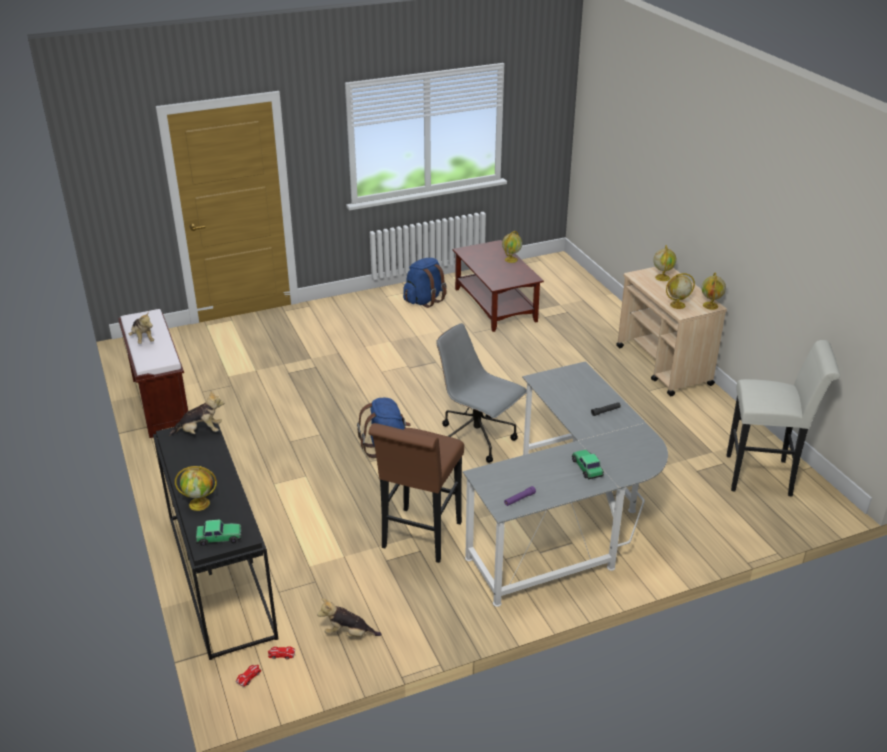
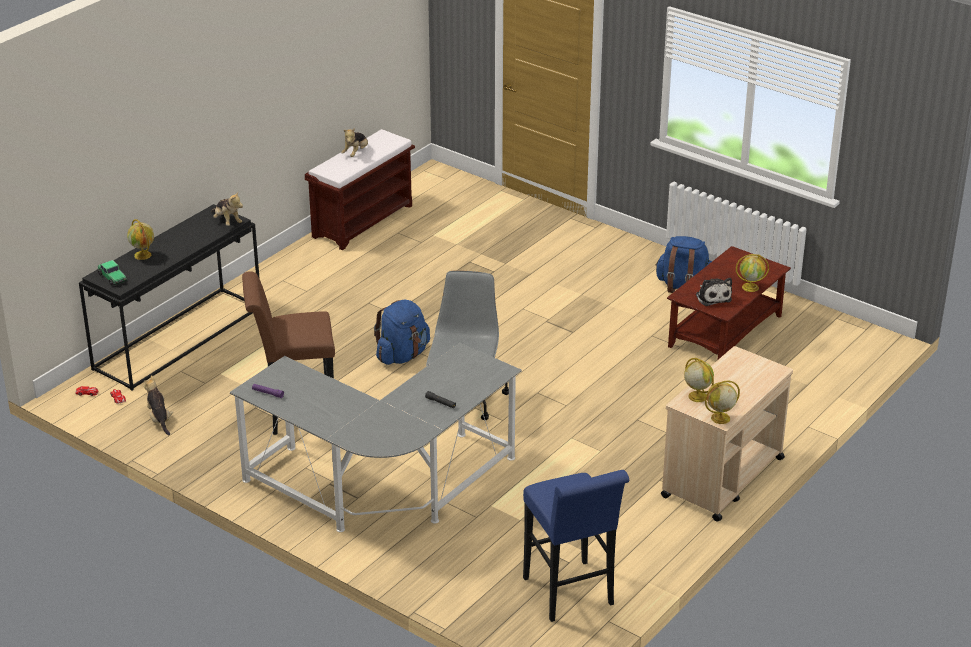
camera: 60 degrees right, 0 degrees up
toy car [572,450,604,479] -> none
globe [653,245,676,281] -> none
white stool [726,340,841,496] -> blue stool [523,470,629,622]
none -> plush toy [696,278,732,306]

